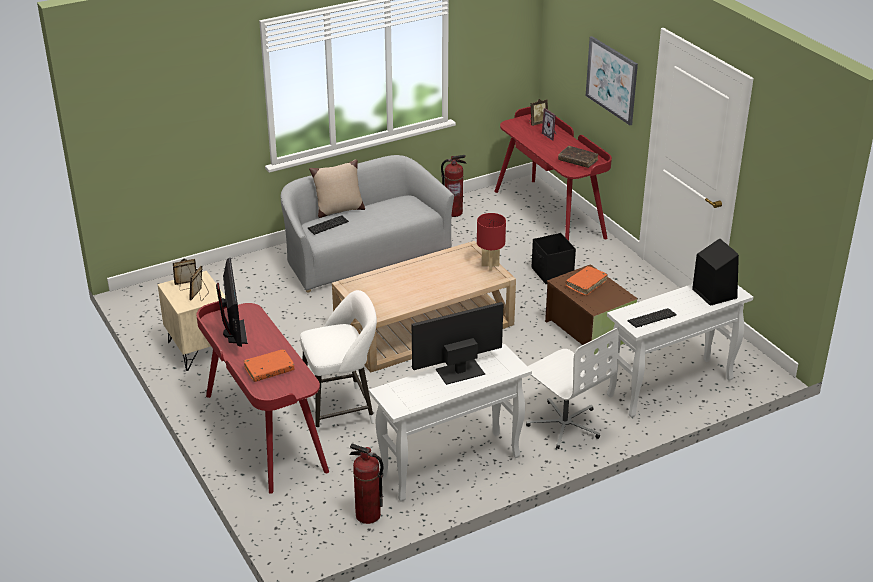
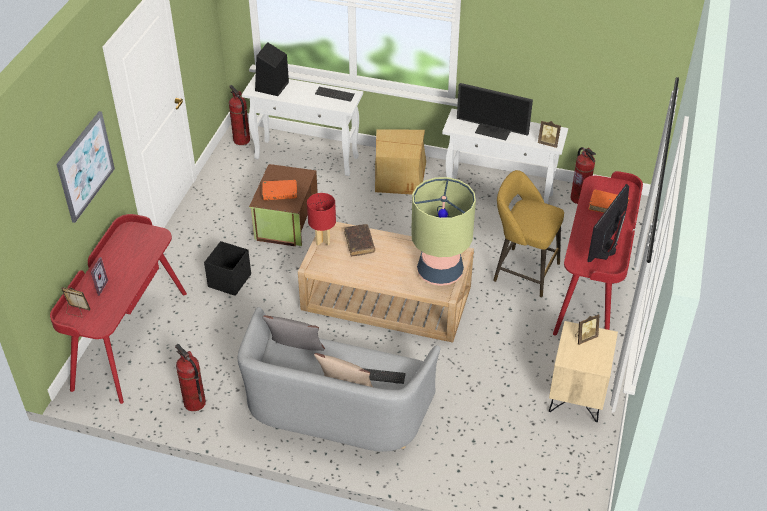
camera: 135 degrees left, 10 degrees up
picture frame [173,258,196,290] -> picture frame moved to [538,121,561,148]
white stool [300,290,377,436] -> yellow stool [493,170,564,297]
white office chair [526,328,619,449] -> cardboard box [375,129,426,195]
brown book [558,146,598,168] -> brown book moved to [344,224,375,257]
none -> fire extinguisher [229,85,250,145]
none -> grey pillow [262,315,325,351]
none -> table lamp [411,177,476,286]

